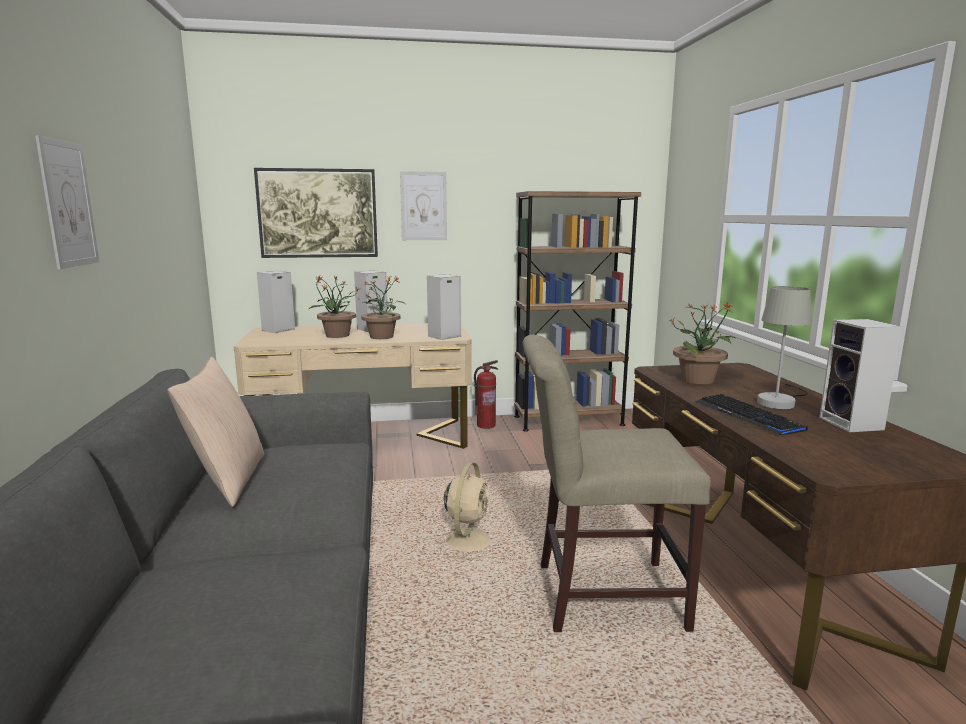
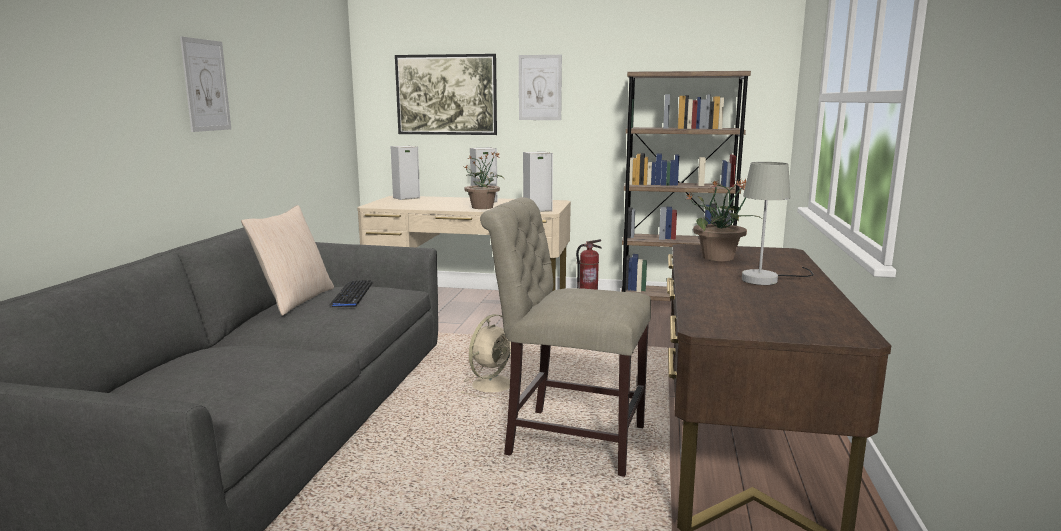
camera: 20 degrees right, 0 degrees up
potted plant [309,276,359,338] -> none
keyboard [696,394,808,435] -> keyboard moved to [329,280,373,307]
speaker [819,319,902,432] -> none

